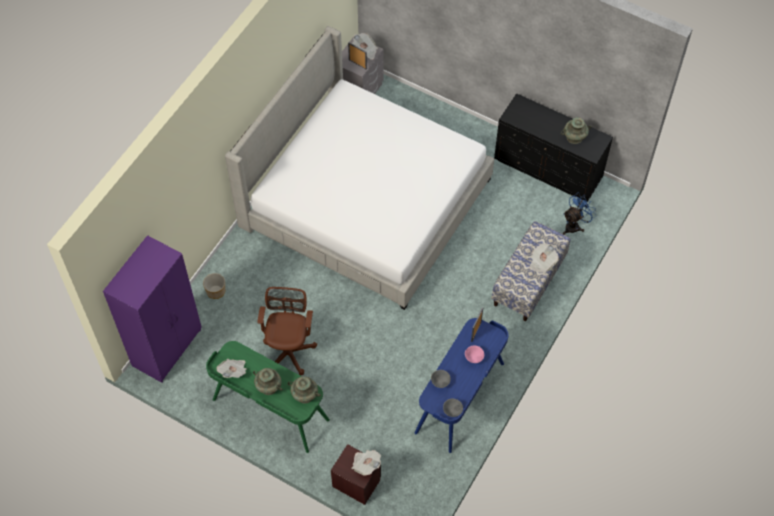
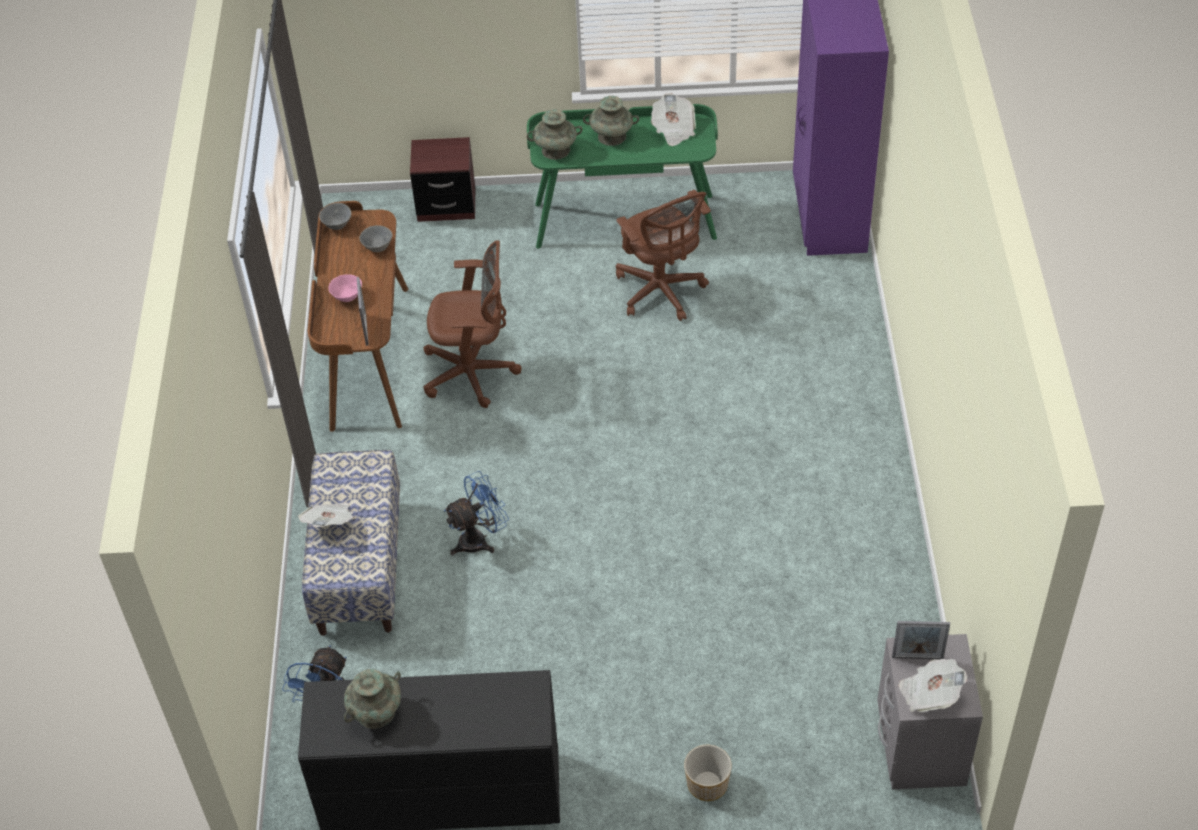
camera: 150 degrees right, 10 degrees down
planter [203,273,225,299] -> planter moved to [684,745,732,801]
bed [225,26,494,310] -> none
newspaper [352,450,381,476] -> none
blue desk [414,318,509,453] -> brown desk [308,201,408,432]
none -> brown office chair [424,240,522,408]
none -> blue fan [444,471,509,555]

